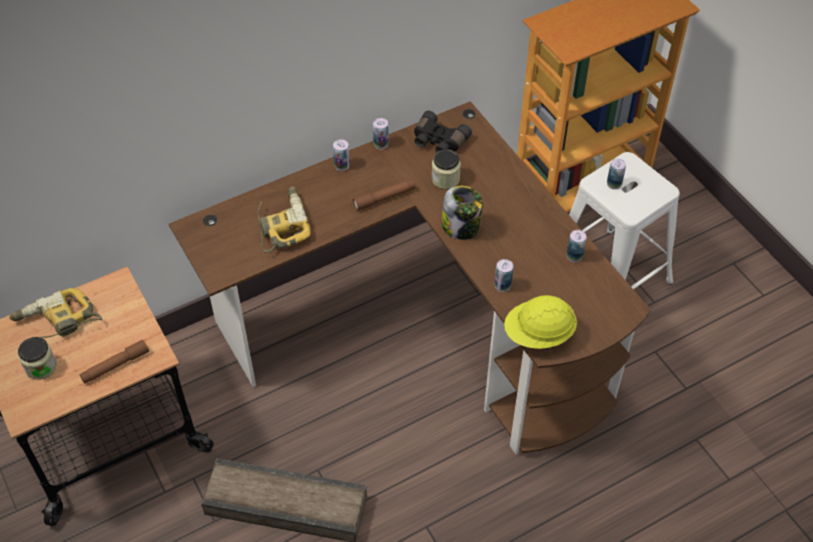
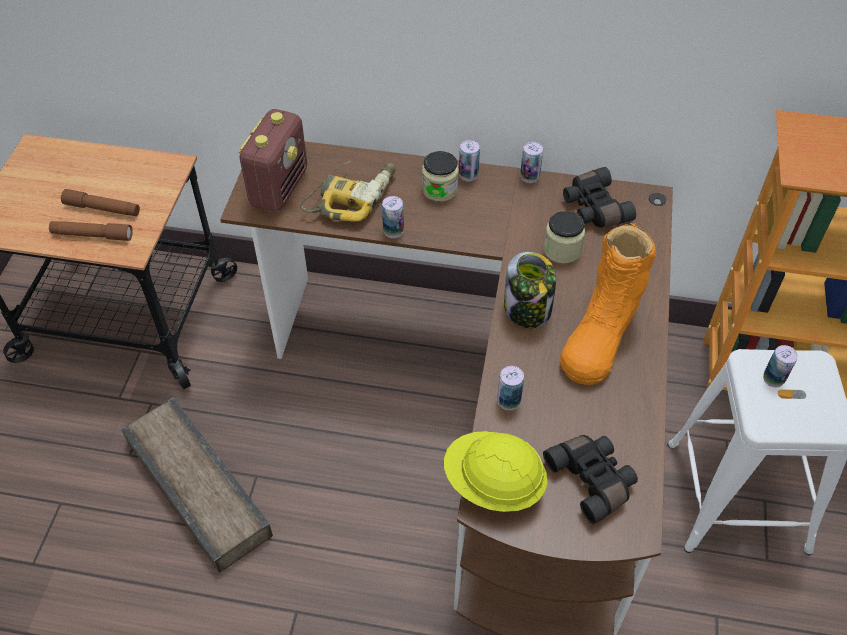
camera: 40 degrees right, 0 degrees up
power drill [9,288,102,338] -> none
jar [18,337,57,380] -> jar moved to [422,151,459,202]
brown flashlight [353,179,415,211] -> brown flashlight moved to [61,189,140,216]
can [567,230,587,262] -> can moved to [382,196,404,238]
none -> radio [238,109,307,212]
none -> black binoculars [543,435,638,524]
none -> orange boot [560,222,656,385]

